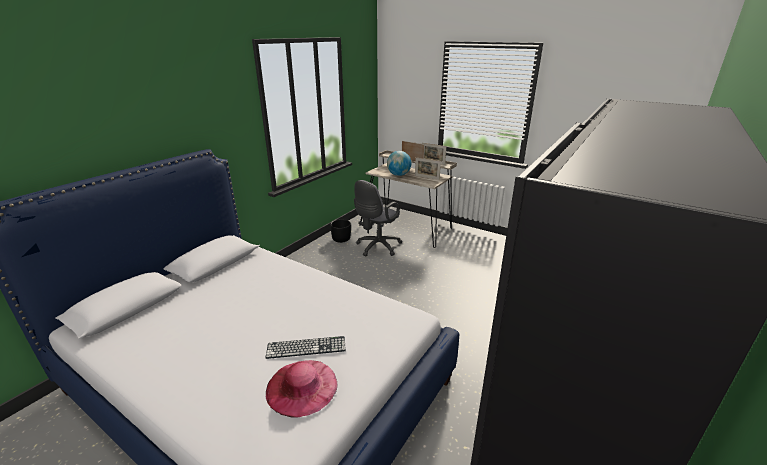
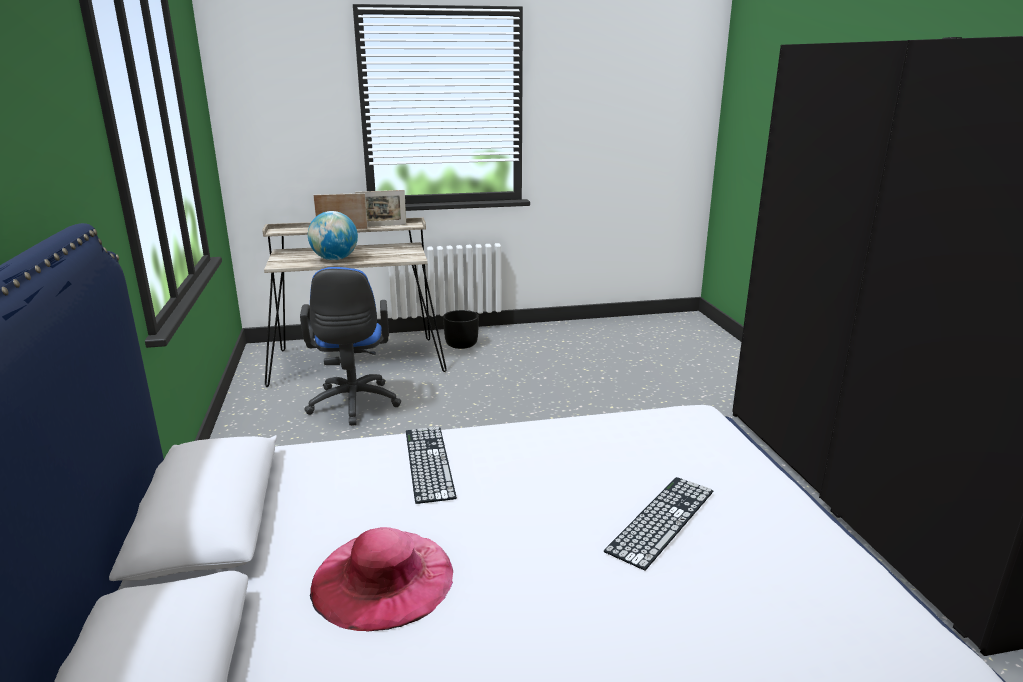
camera: 45 degrees left, 5 degrees down
pink hat [266,360,338,418] -> pink hat moved to [310,527,453,632]
black planter [330,219,351,243] -> black planter moved to [443,310,479,349]
grey office chair [354,180,402,256] -> blue office chair [300,267,401,426]
picture frame [415,157,441,180] -> none
none -> keyboard [406,427,457,504]

